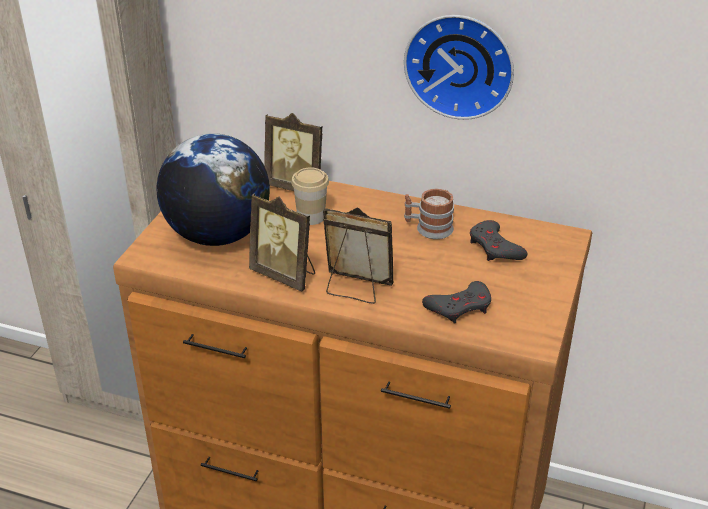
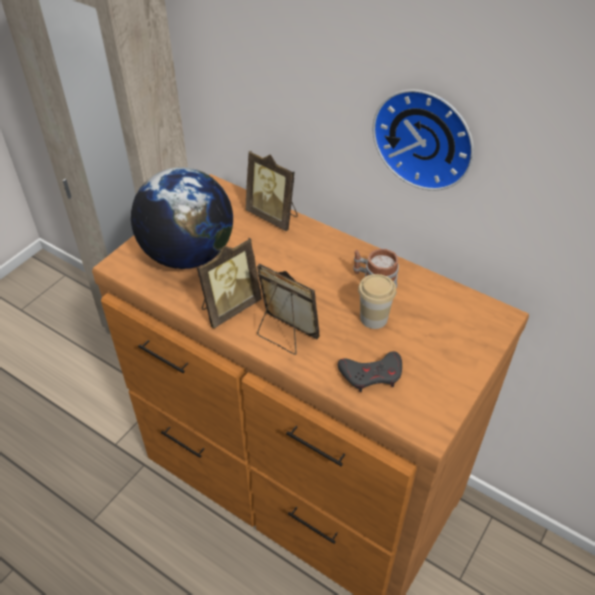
camera: 15 degrees right, 10 degrees up
picture frame [249,193,315,291] -> picture frame turned 90 degrees counterclockwise [197,238,262,329]
cup [291,167,329,225] -> cup moved to [358,274,396,329]
grey game controller [470,220,528,261] -> none

